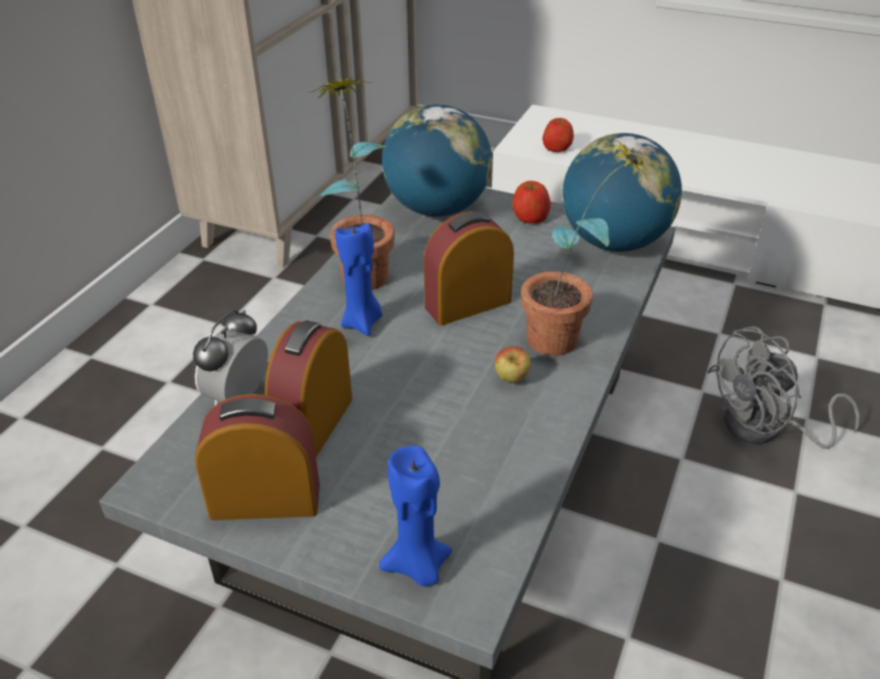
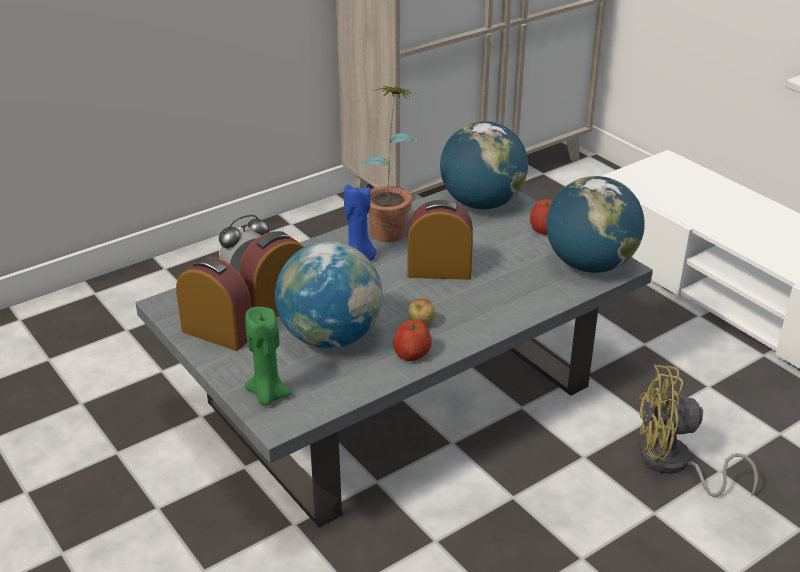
camera: 30 degrees right, 5 degrees down
blue candle [379,446,452,586] -> green candle [245,307,292,406]
potted plant [521,139,652,356] -> none
apple [542,118,574,152] -> apple moved to [393,320,432,361]
grey fan [707,326,860,449] -> yellow fan [639,365,758,497]
none -> globe [275,241,382,349]

